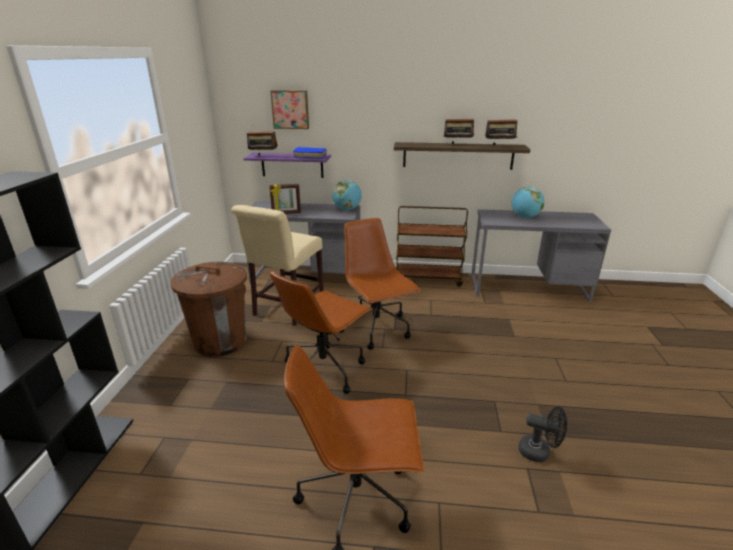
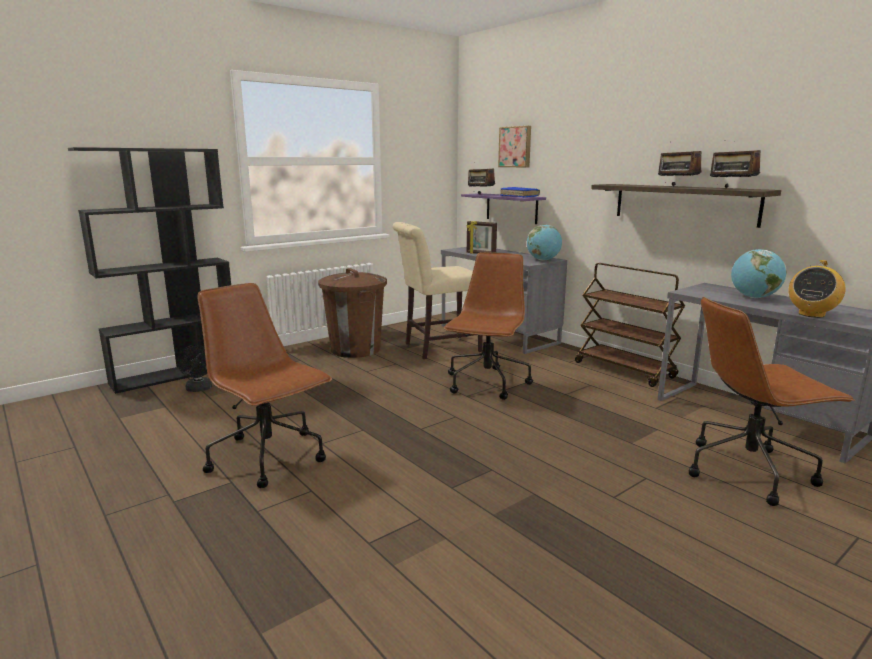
camera: 45 degrees right, 10 degrees down
brown office chair [270,270,372,394] -> brown office chair moved to [689,297,855,506]
black fan [519,407,567,462] -> black fan moved to [177,345,212,392]
none -> radio [788,260,846,318]

